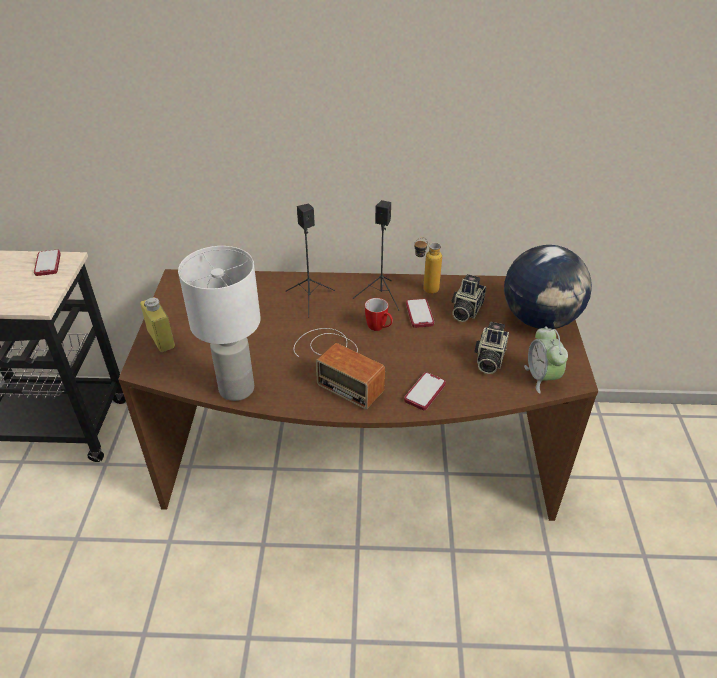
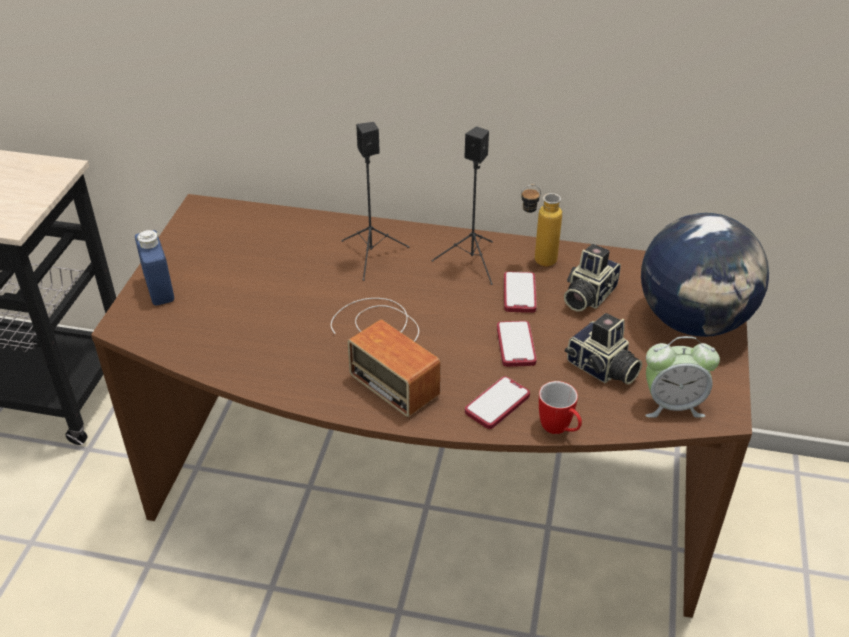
camera: 10 degrees right, 0 degrees up
phone [34,249,61,276] -> phone moved to [497,321,537,367]
yellow bottle [140,297,175,352] -> blue bottle [135,230,174,306]
white table lamp [178,246,261,401] -> none
mug [365,298,393,331] -> mug moved to [539,381,582,434]
camera [474,322,509,374] -> camera turned 75 degrees counterclockwise [565,313,642,385]
alarm clock [524,327,568,393] -> alarm clock turned 90 degrees counterclockwise [645,336,720,418]

